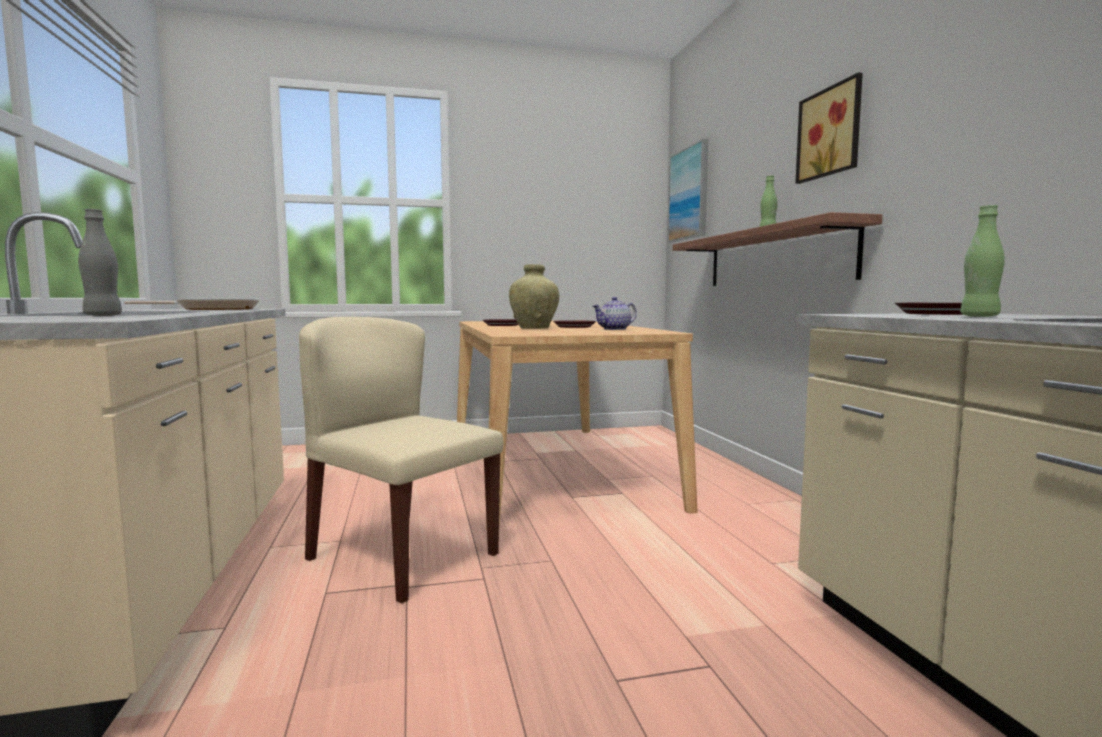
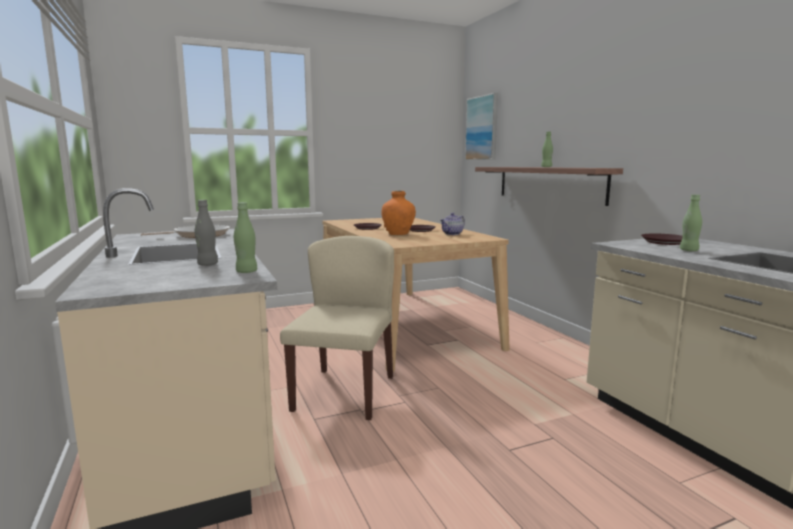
camera: 10 degrees left, 5 degrees up
beige chair [299,317,504,604] -> beige chair turned 75 degrees clockwise [280,236,394,420]
beige vase [509,264,559,329] -> orange vase [381,191,416,235]
picture [795,72,863,184] -> none
none -> green bottle [234,202,257,273]

